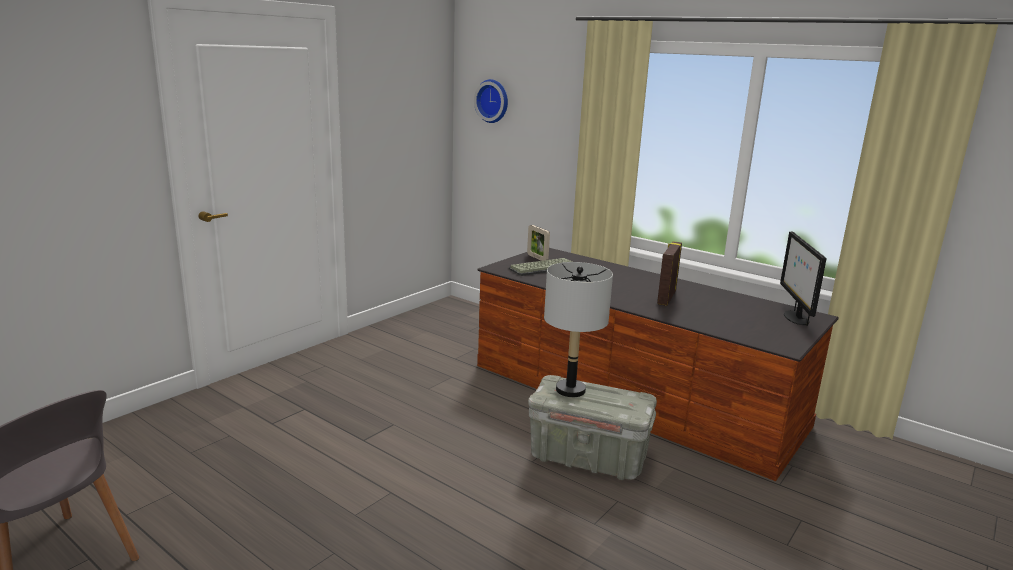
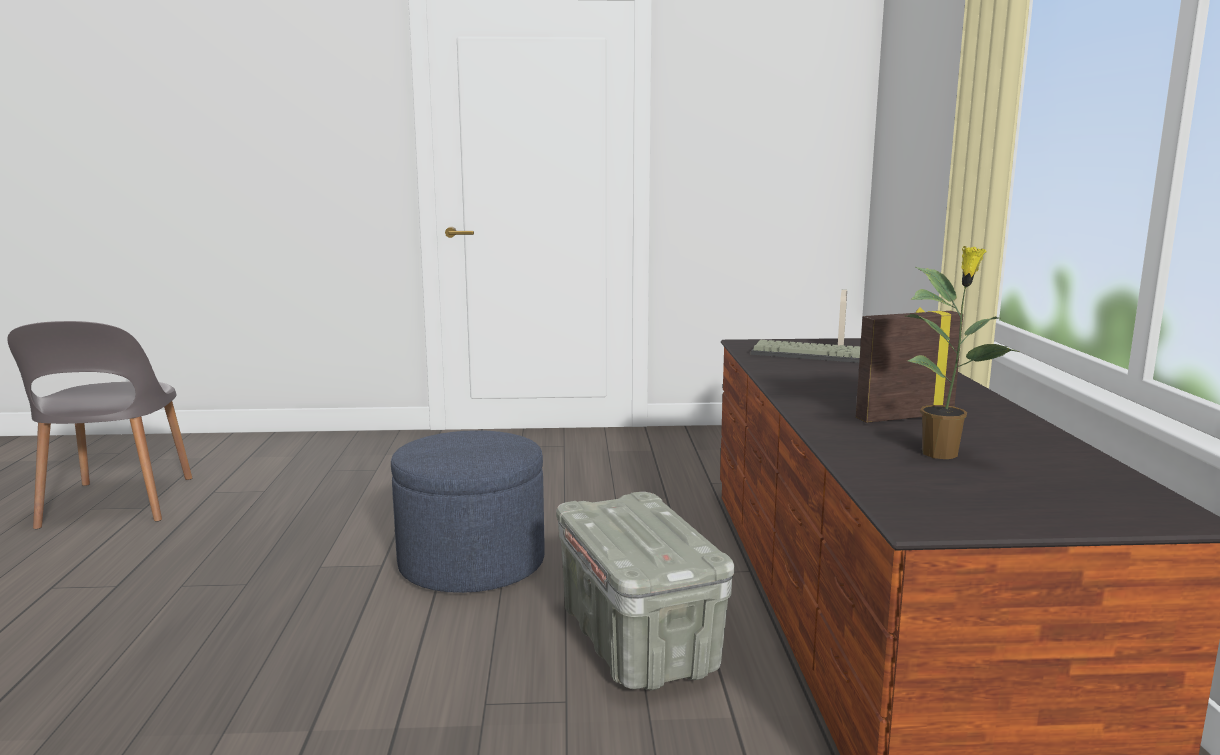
camera: 50 degrees right, 5 degrees down
wall clock [474,79,508,123] -> none
grey table lamp [544,262,613,397] -> none
monitor [780,231,826,326] -> none
none -> blue ottoman [391,430,545,593]
none -> potted plant [904,246,1020,459]

